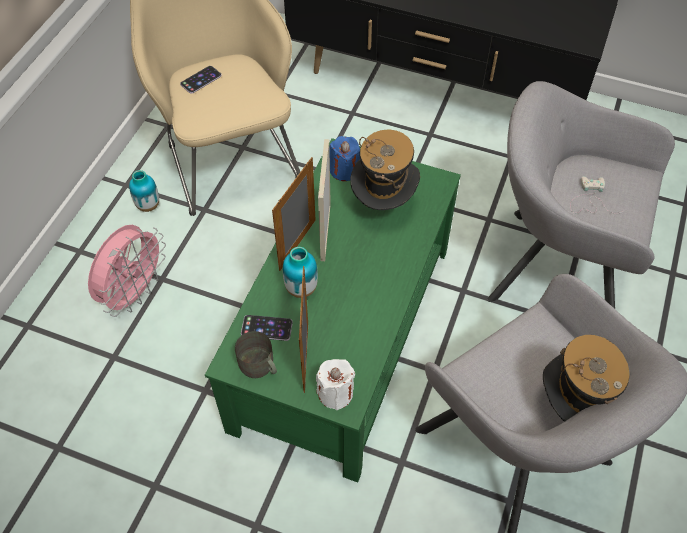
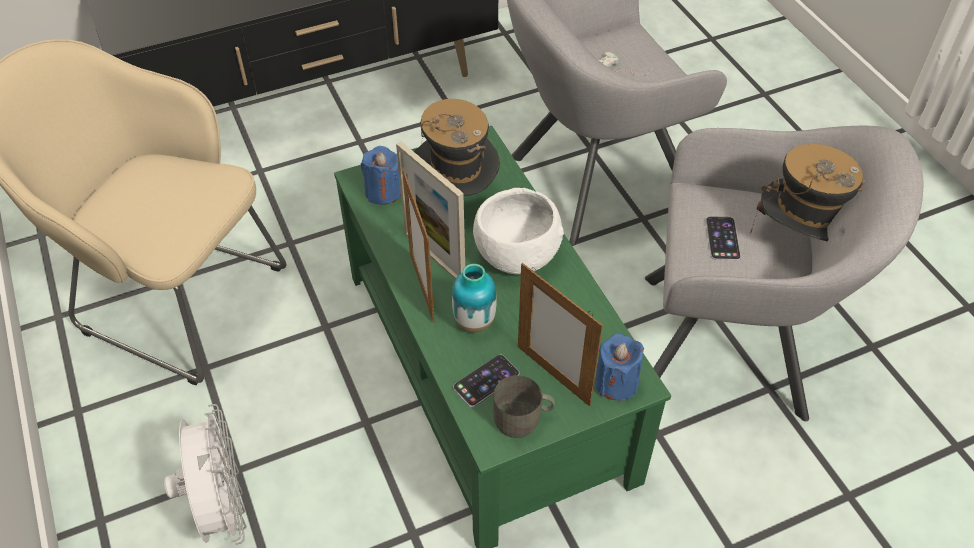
camera: 45 degrees left, 5 degrees down
pink fan [88,225,166,317] -> white fan [164,404,246,545]
vase [129,170,159,212] -> none
phone [180,66,222,94] -> phone moved to [706,216,741,261]
white candle [316,359,355,410] -> blue candle [595,334,644,401]
none -> white bowl [473,188,564,275]

